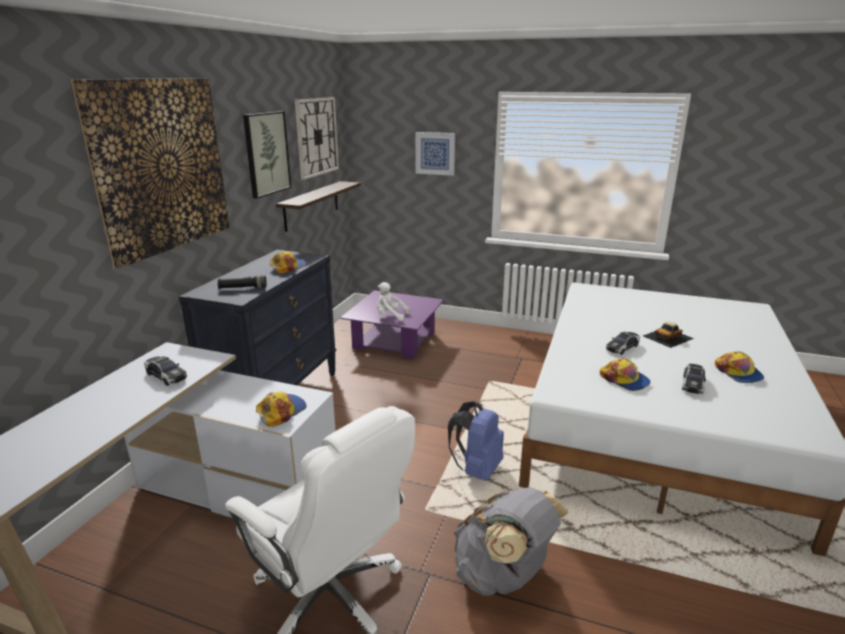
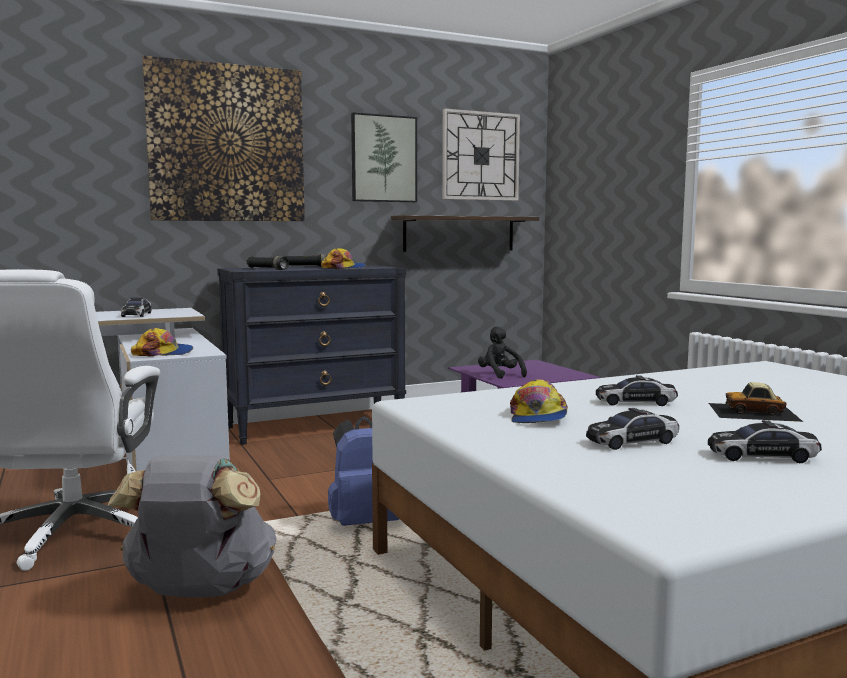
camera: 45 degrees right, 15 degrees down
white plush toy [377,282,410,321] -> black plush toy [478,327,527,379]
picture [415,132,455,176] -> none
cap [715,351,764,383] -> toy car [708,420,822,463]
none -> black flashlight [283,254,328,267]

